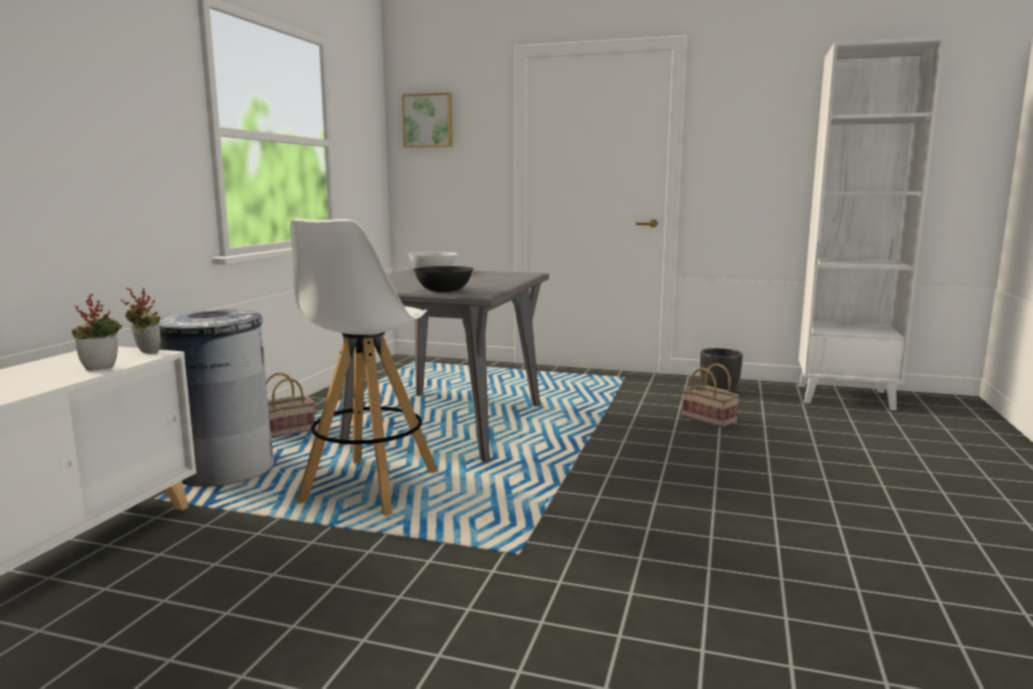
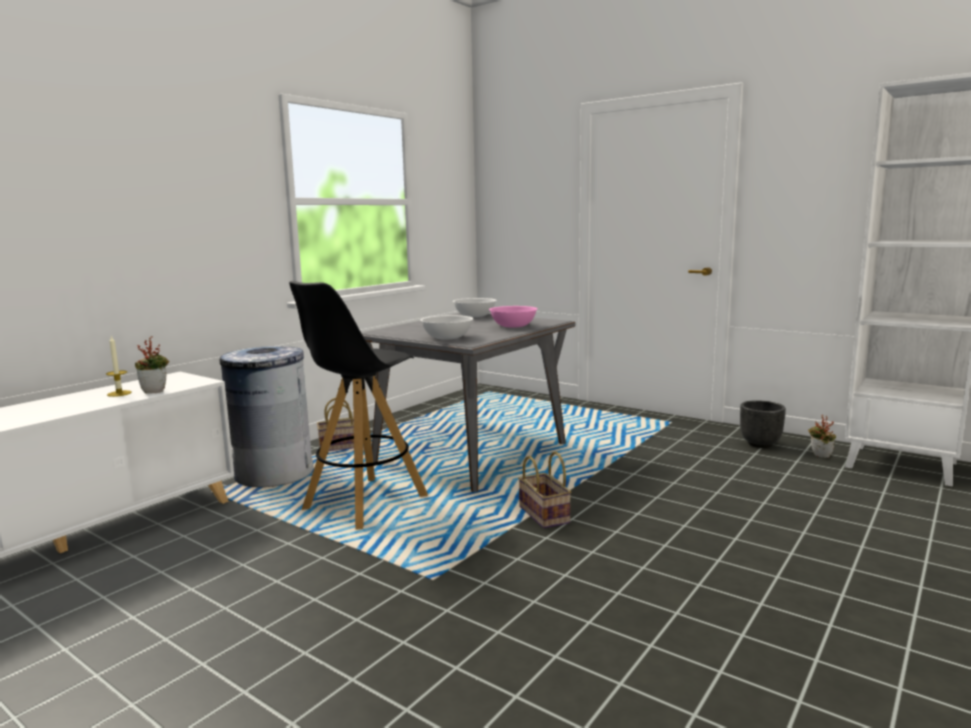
camera: 20 degrees right, 0 degrees up
potted plant [120,288,161,353] -> potted plant moved to [808,415,836,458]
white stool [290,218,438,516] -> black stool [289,281,428,530]
picture [402,92,453,147] -> none
black bowl [413,266,474,292] -> white bowl [420,315,473,340]
basket [682,363,739,428] -> basket moved to [518,451,571,529]
none -> candle [106,335,132,397]
none -> pink bowl [489,306,538,328]

